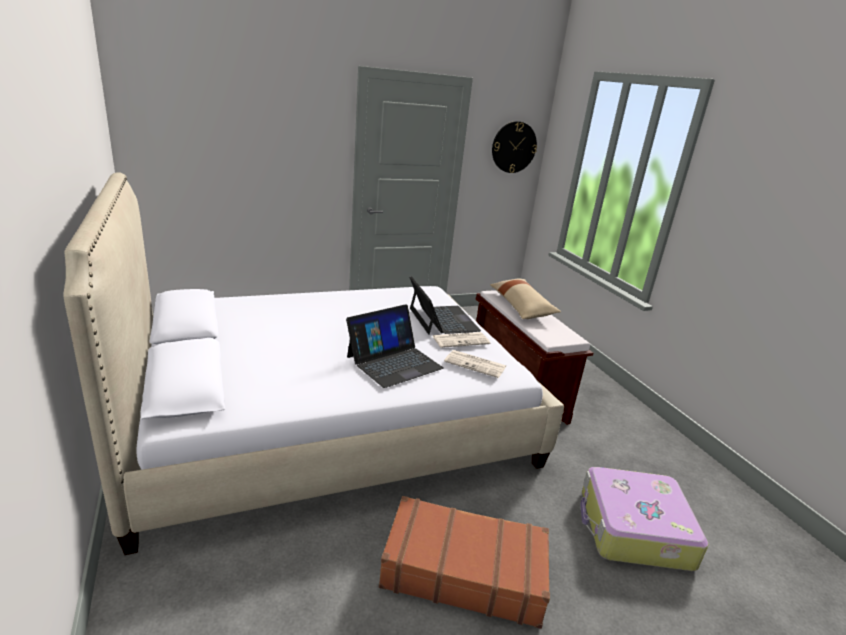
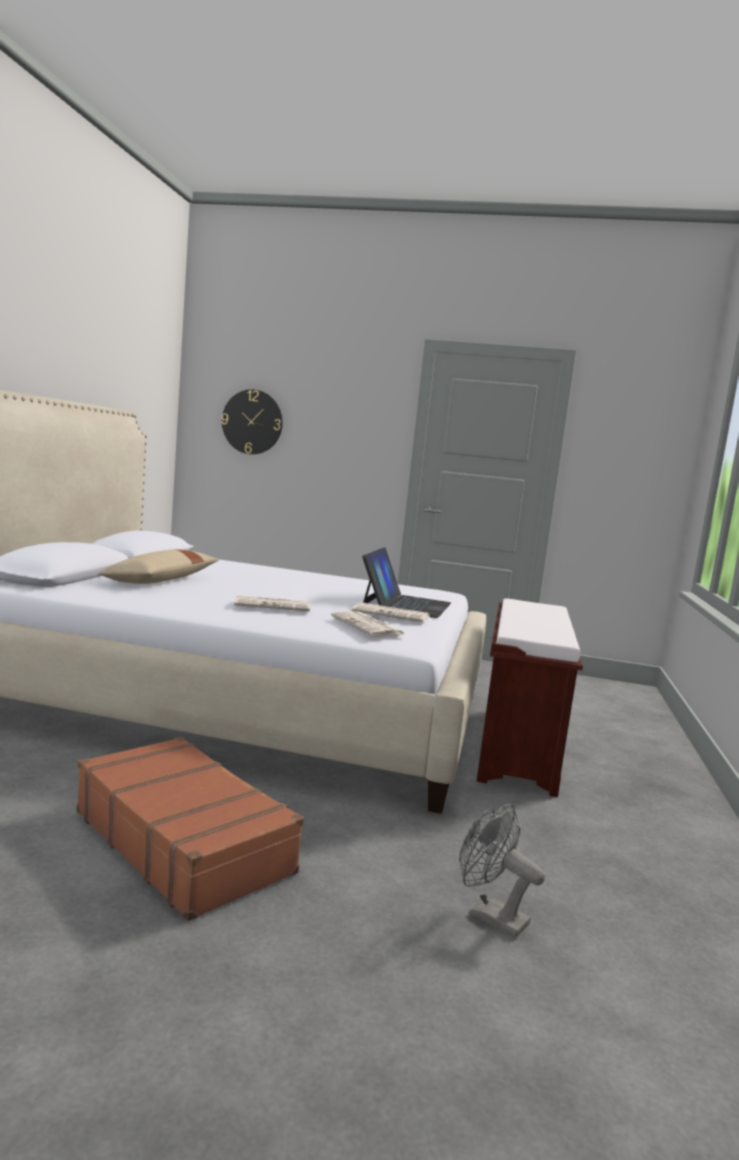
camera: 35 degrees right, 15 degrees down
laptop [346,304,444,388] -> newspaper [234,595,310,611]
beige pillow [490,279,561,319] -> beige pillow moved to [97,550,219,584]
wall clock [492,121,537,173] -> wall clock moved to [221,389,283,454]
suitcase [580,467,709,571] -> grey fan [459,804,545,938]

